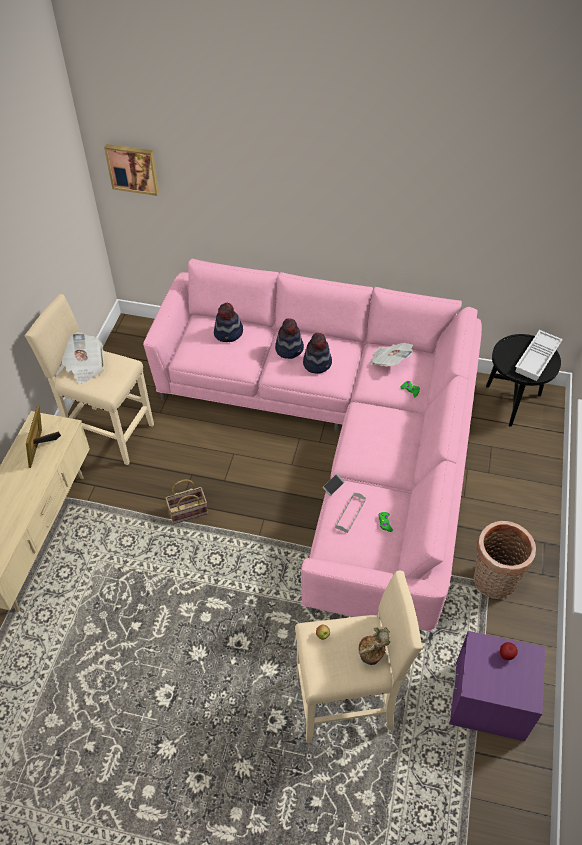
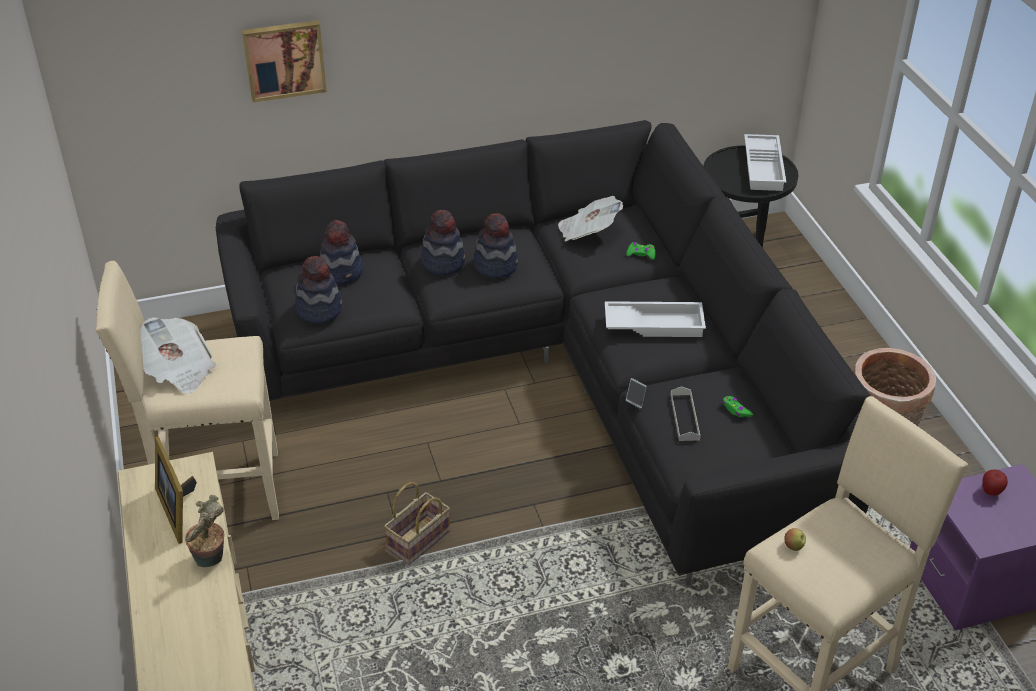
camera: 30 degrees left, 10 degrees down
picture [104,144,159,196] -> picture moved to [242,20,327,103]
pink sofa [143,259,482,640] -> black sofa [216,120,870,585]
potted plant [358,627,390,665] -> potted plant moved to [185,495,224,567]
none -> hat [295,256,342,324]
none -> white tray [605,301,706,337]

